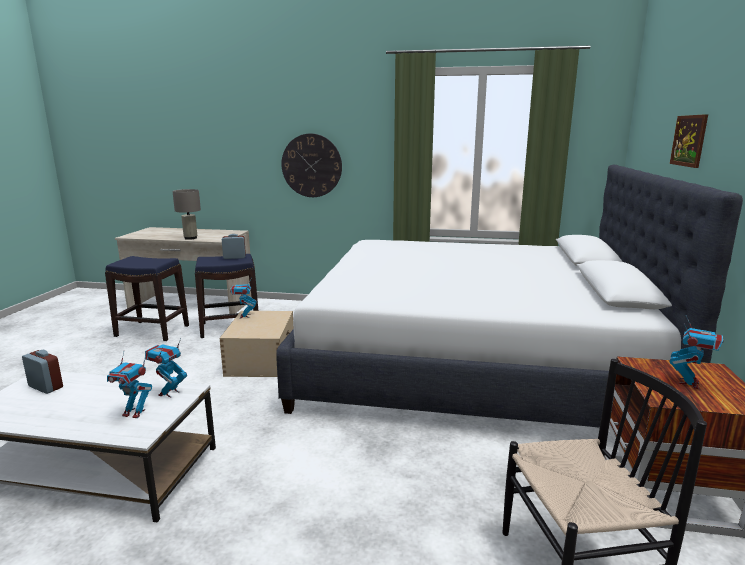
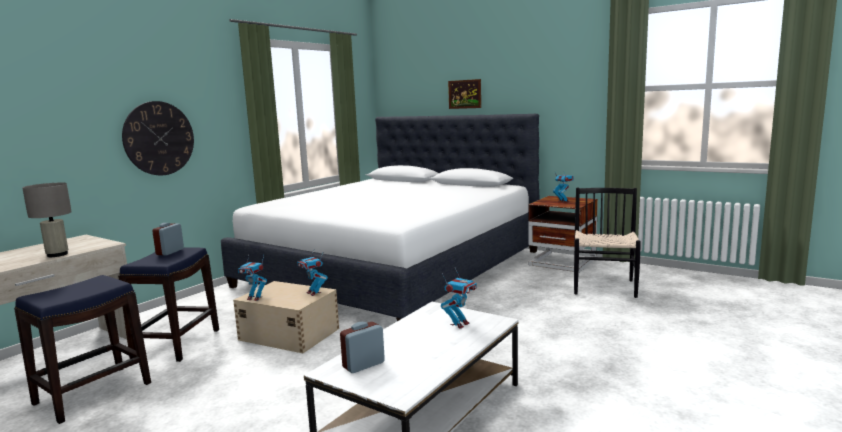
camera: 65 degrees left, 5 degrees down
toy robot [145,338,187,397] -> toy robot moved to [297,253,328,296]

